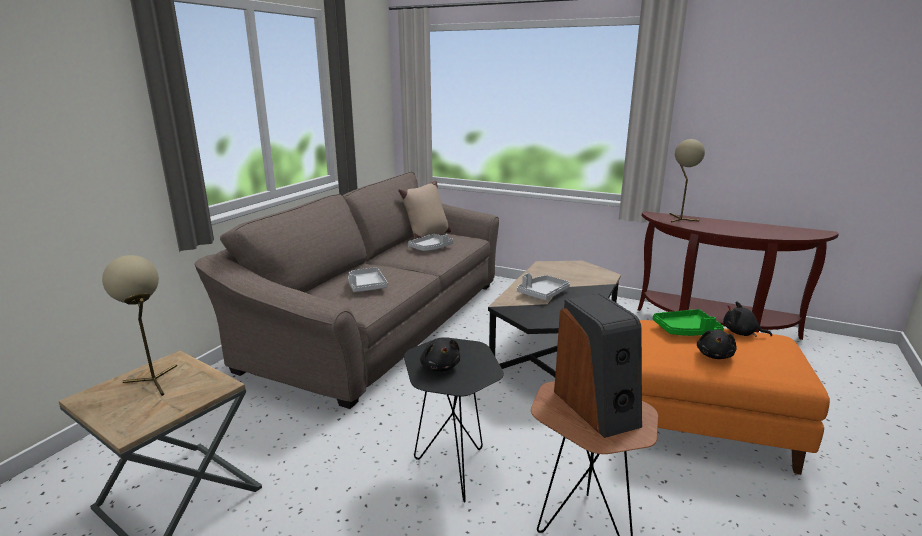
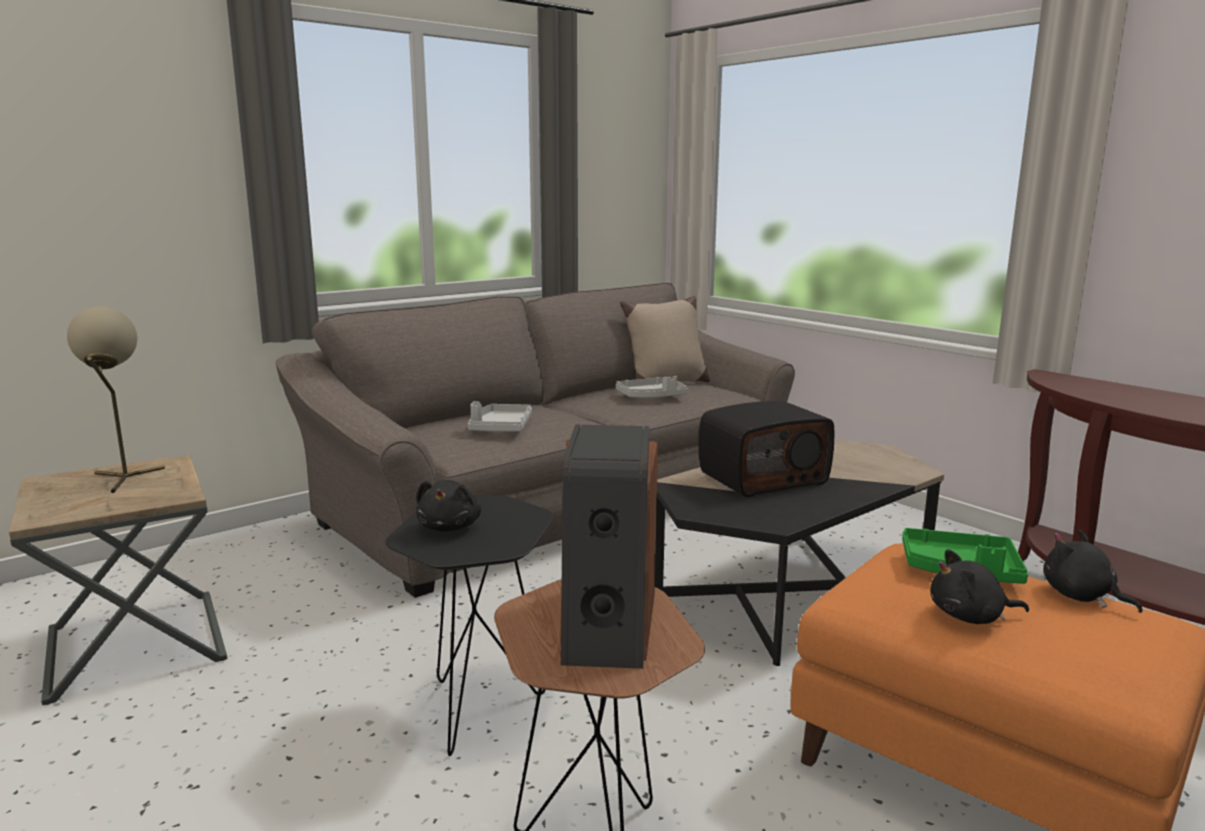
camera: 25 degrees right, 5 degrees down
grey tray [517,273,570,300] -> radio [698,401,834,497]
beige table lamp [669,139,705,222] -> none
black plush toy [697,330,737,359] -> black plush toy turned 45 degrees clockwise [930,549,1029,624]

